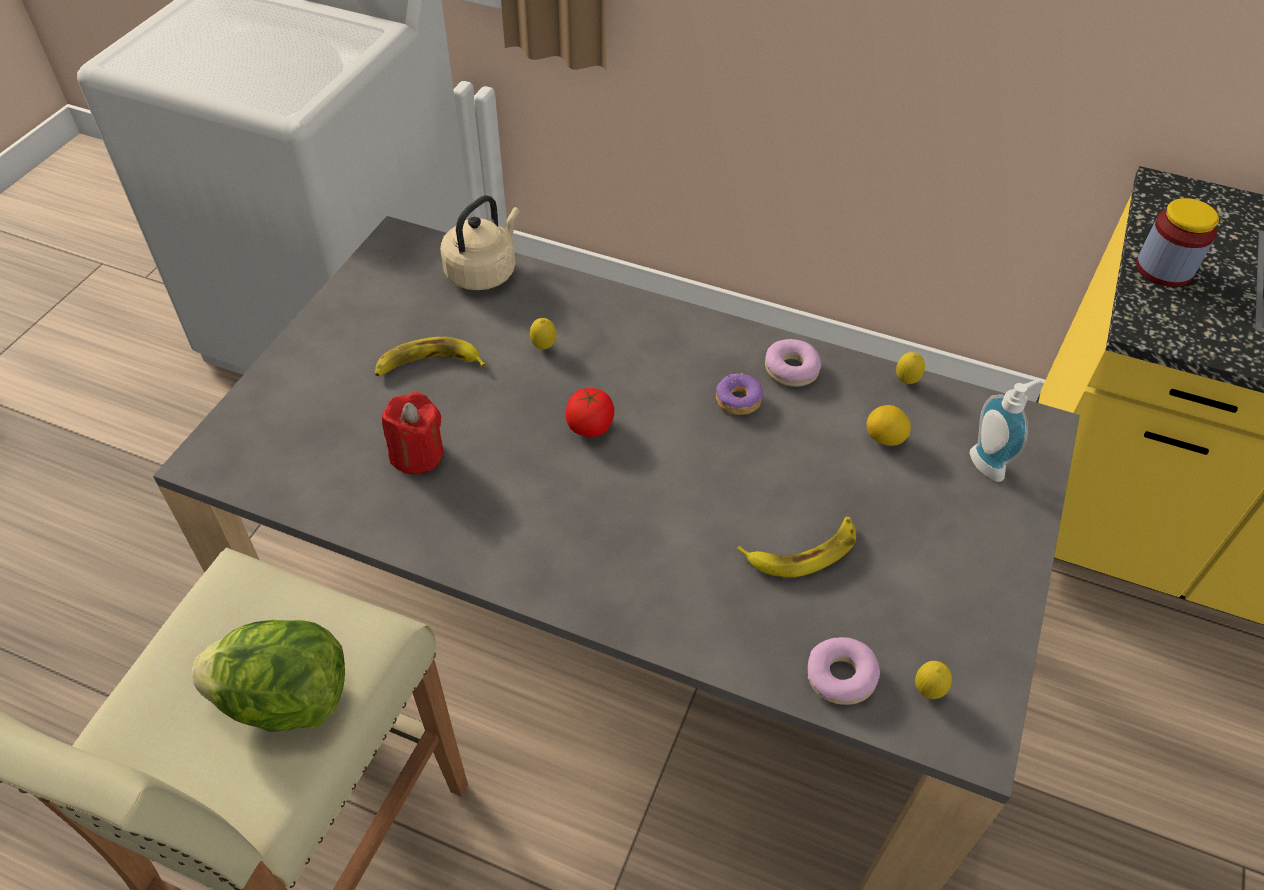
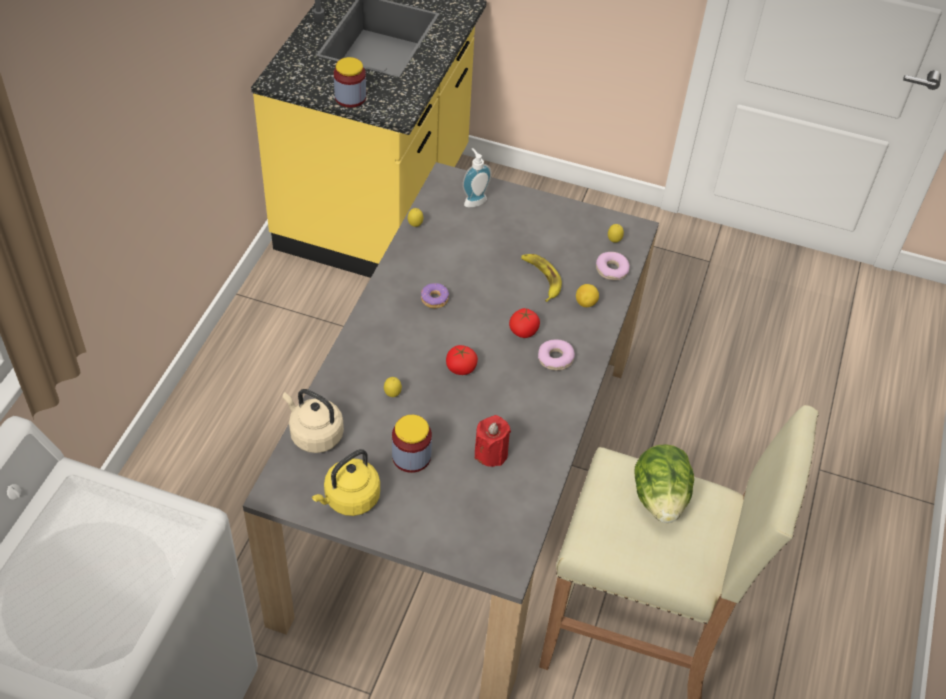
camera: 95 degrees left, 0 degrees up
banana [375,337,486,376] -> jar [392,415,432,473]
donut [765,339,821,387] -> donut moved to [538,340,575,370]
lemon [867,405,911,446] -> lemon moved to [576,284,599,307]
none -> yellow kettle [312,449,380,516]
none -> tomato [509,308,540,338]

